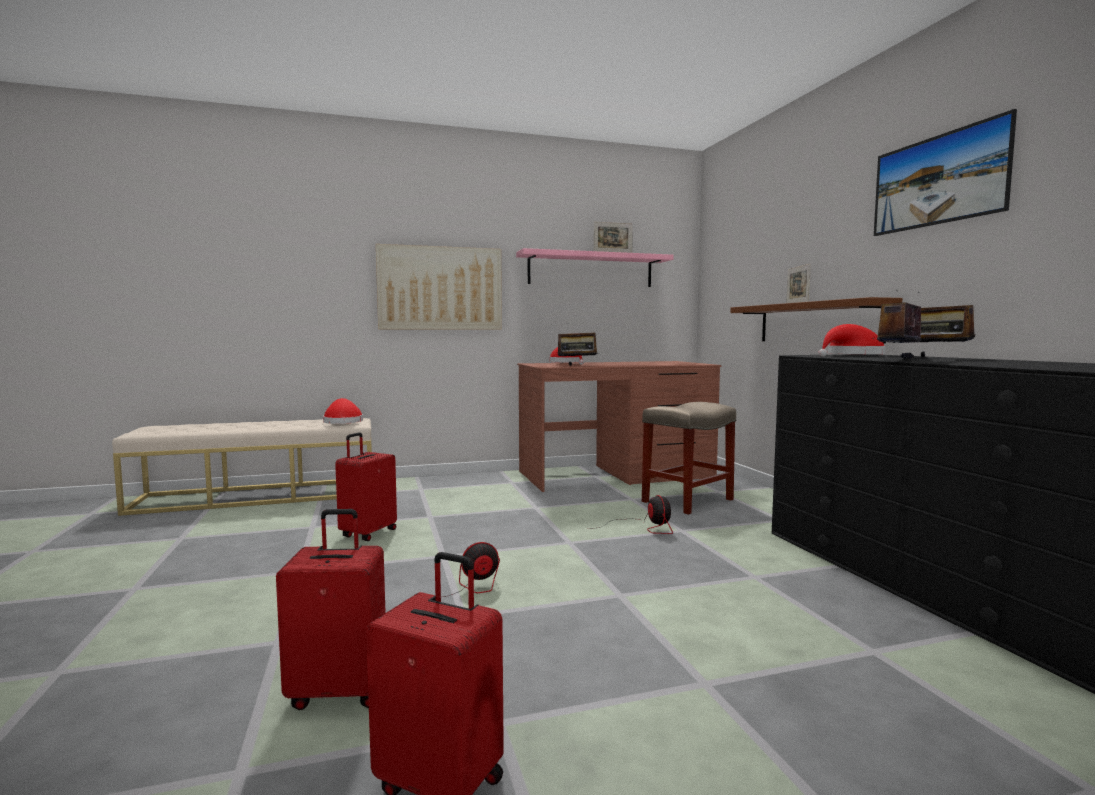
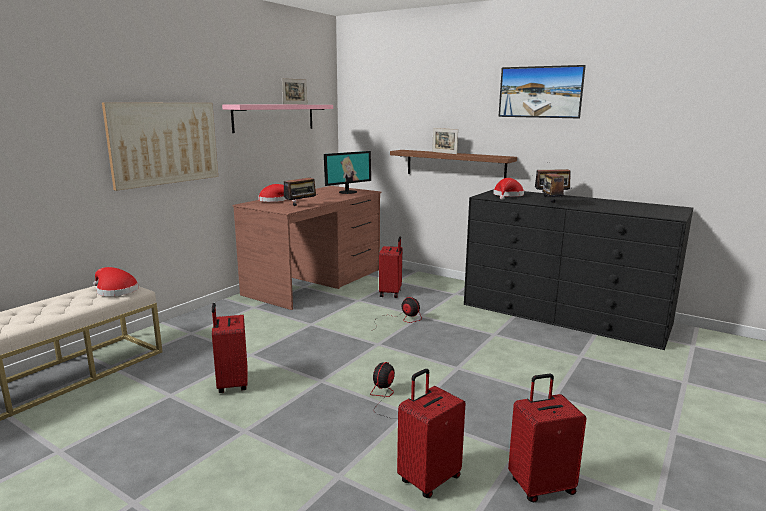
camera: 40 degrees left, 10 degrees up
beige stool [642,402,736,515] -> red suitcase [379,236,402,298]
none -> monitor [324,151,371,194]

